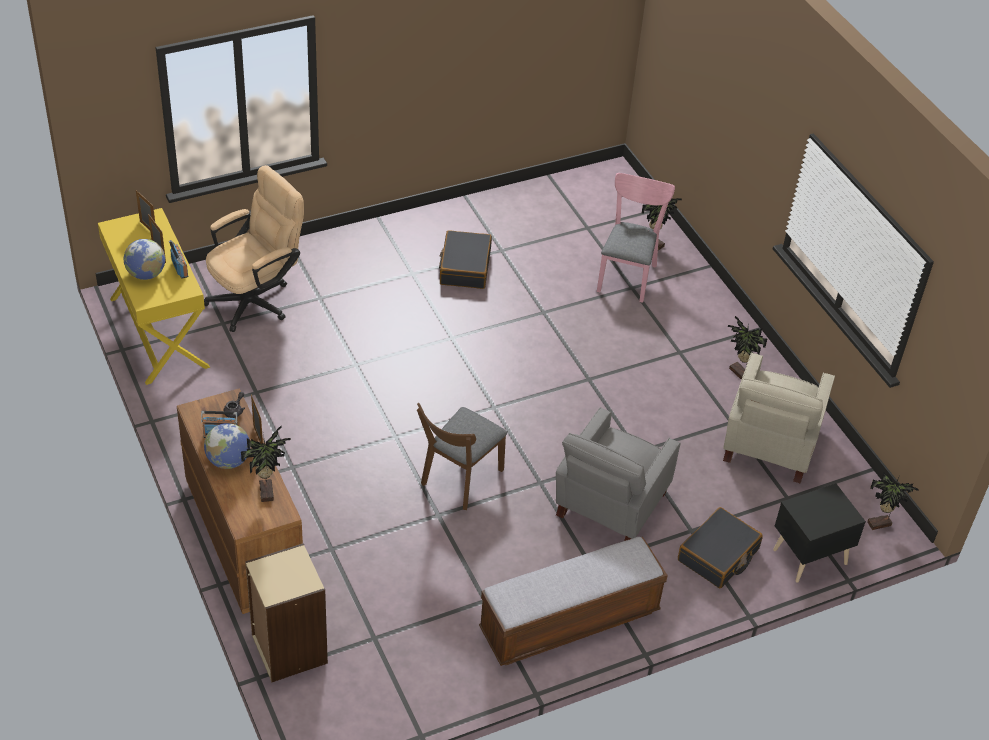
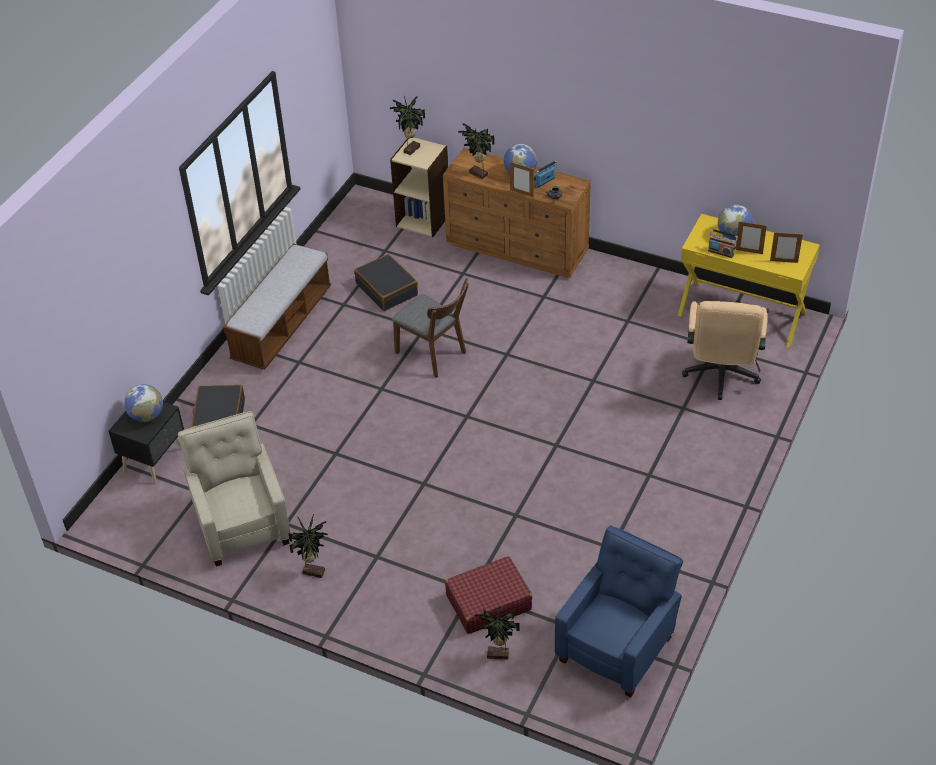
camera: 145 degrees right, 0 degrees up
brown chair [417,403,507,510] -> brown chair turned 135 degrees clockwise [392,278,469,378]
black suitcase [439,230,492,289] -> black suitcase moved to [354,254,418,311]
grey armchair [556,407,681,541] -> none
pink chair [597,173,675,303] -> red suitcase [445,556,532,634]
potted plant [867,473,919,530] -> potted plant moved to [390,96,425,155]
none -> globe [124,384,163,422]
none -> blue armchair [555,526,683,698]

